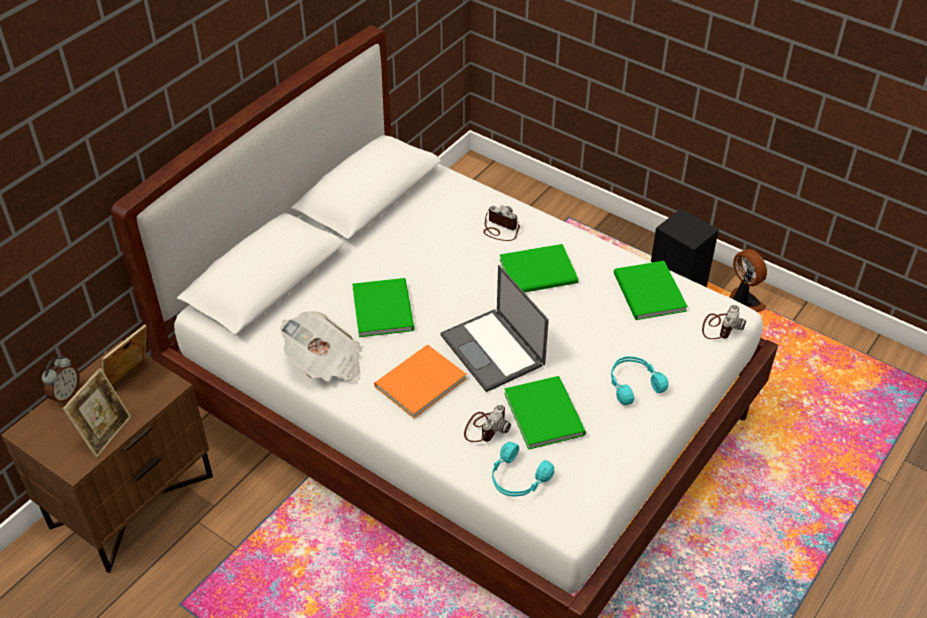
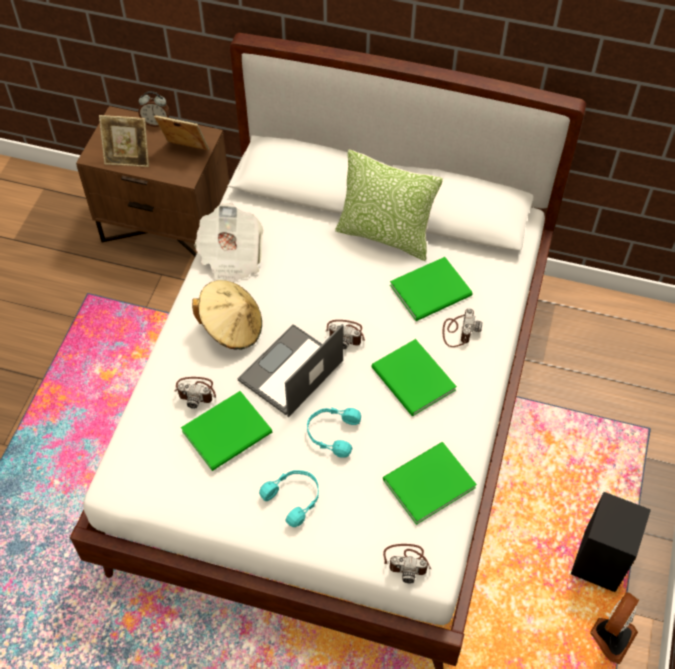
camera: 70 degrees right, 10 degrees up
green book [352,278,414,337] -> green book moved to [390,257,473,321]
orange book [374,345,467,419] -> beige hat [192,280,262,350]
turquoise headphones [492,442,554,496] -> turquoise headphones moved to [307,407,361,458]
none -> camera [326,320,365,349]
none -> pillow [335,150,443,261]

